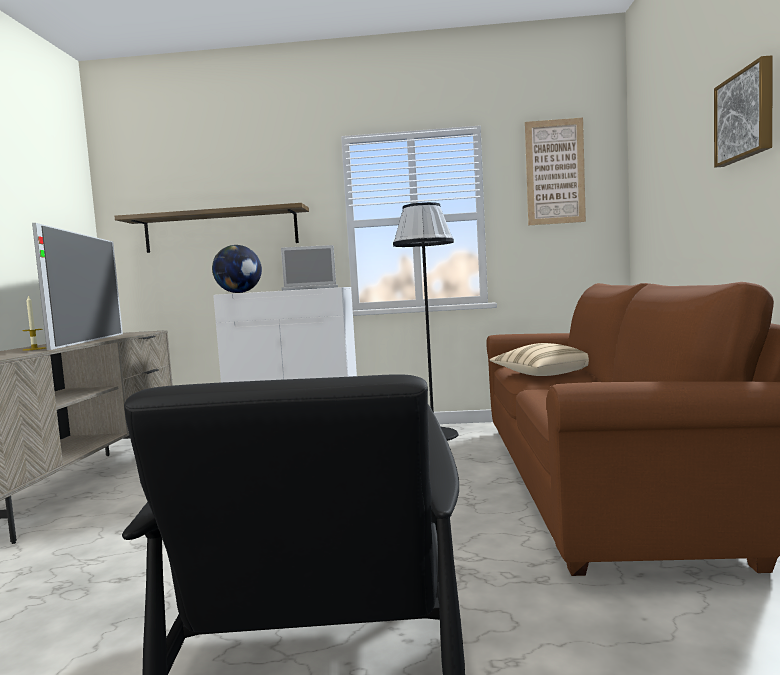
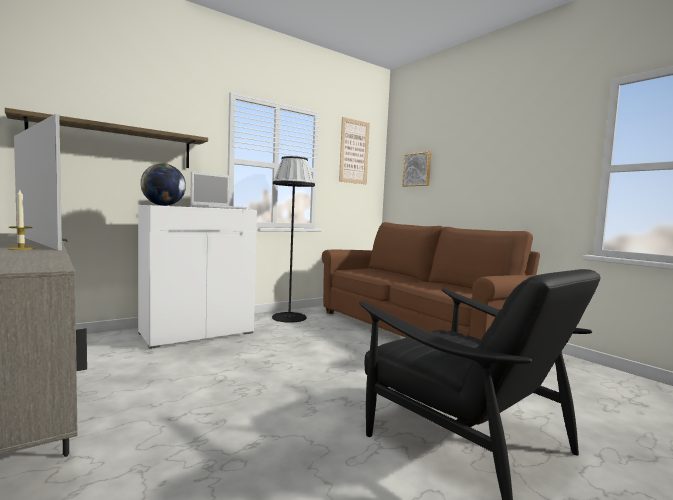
camera: 40 degrees left, 0 degrees up
beige pillow [490,343,589,376] -> none
picture [714,55,773,168] -> picture moved to [402,151,431,186]

